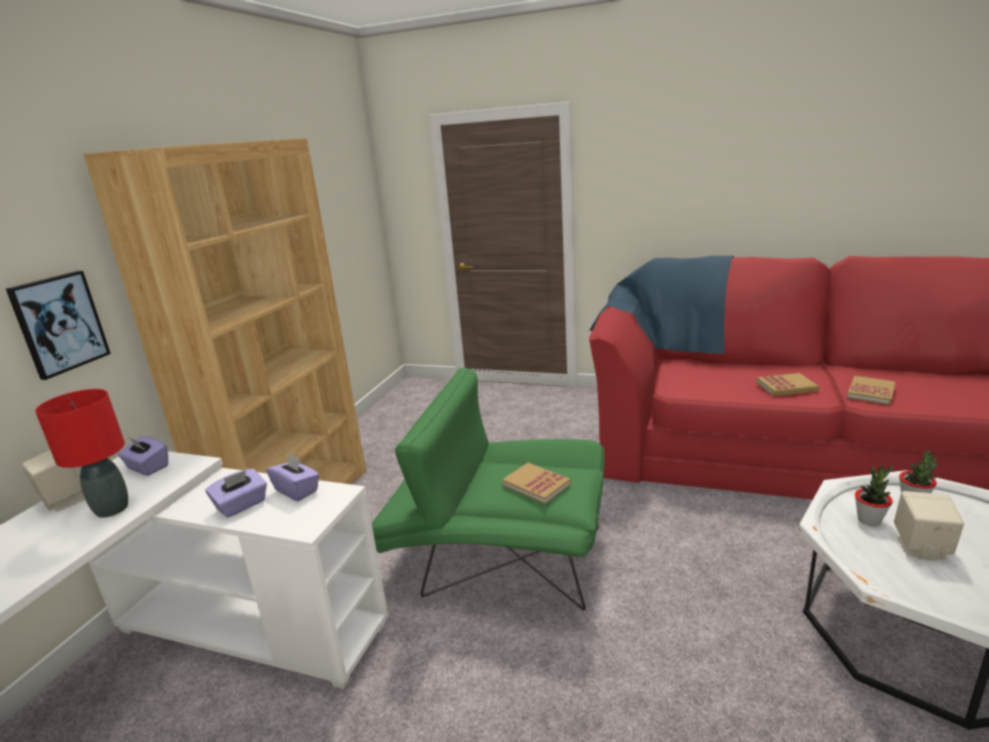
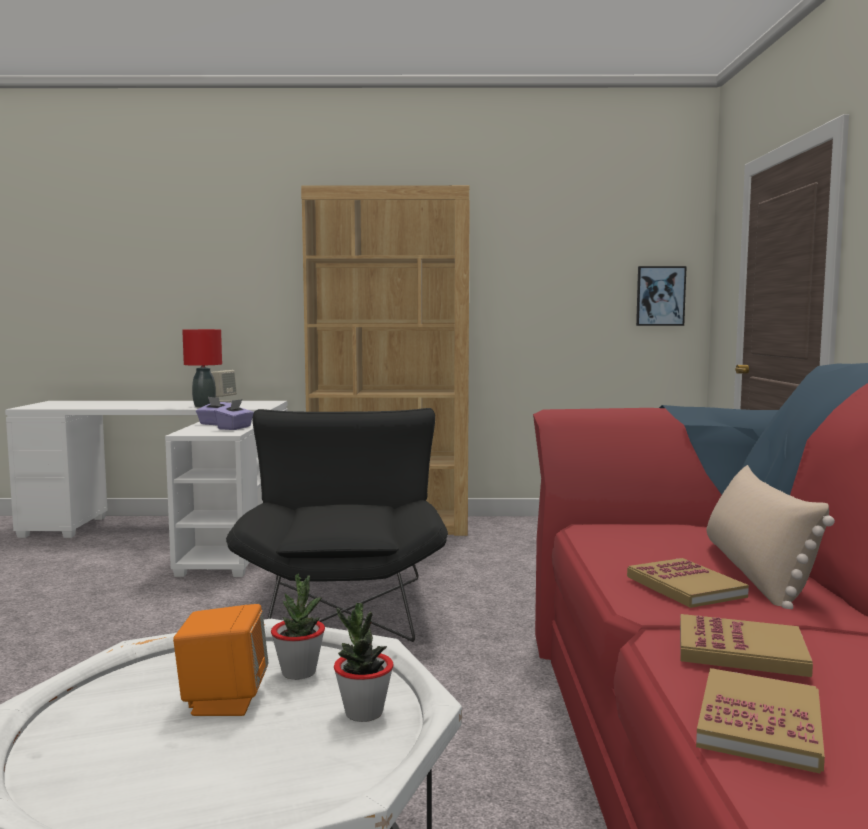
camera: 70 degrees right, 15 degrees down
picture [6,271,111,380] -> picture moved to [636,266,687,326]
purple tissue box [118,437,168,476] -> none
green armchair [372,368,605,611] -> black armchair [226,408,448,642]
book [502,463,571,504] -> book moved to [696,668,825,774]
beige speaker [894,491,964,561] -> orange speaker [173,604,268,716]
none -> beige pillow [707,465,835,609]

